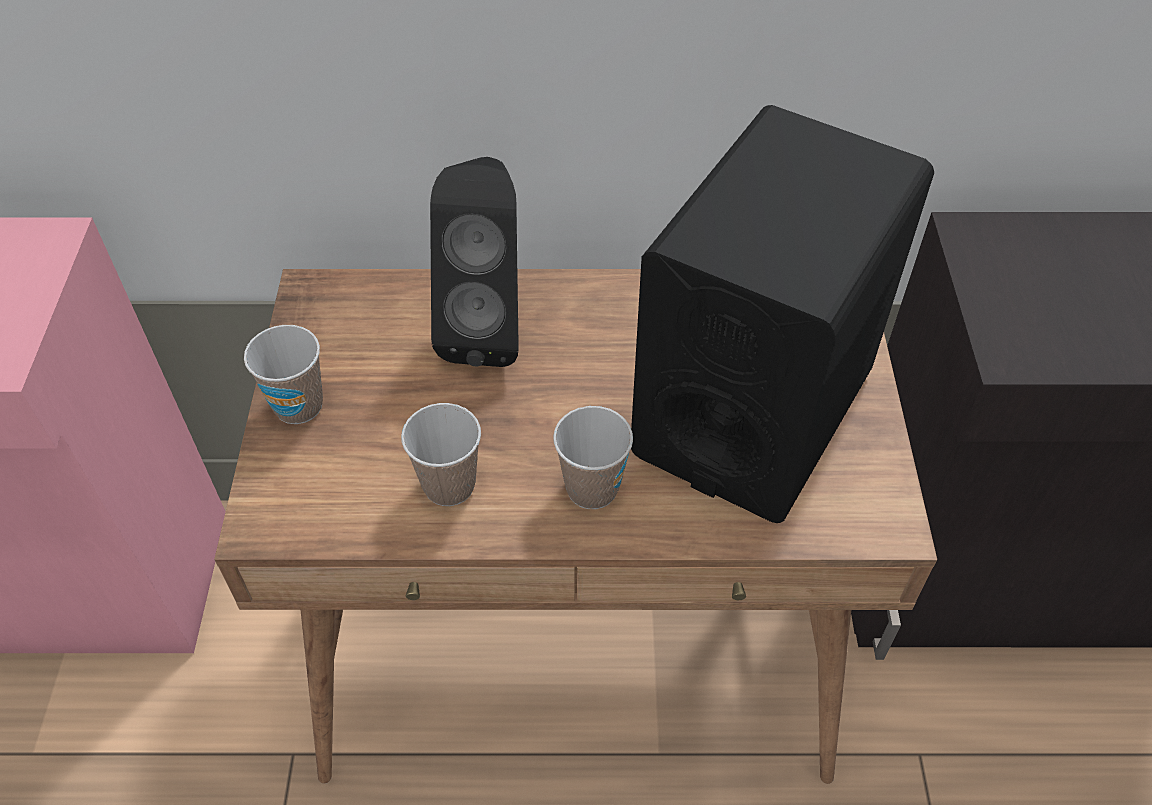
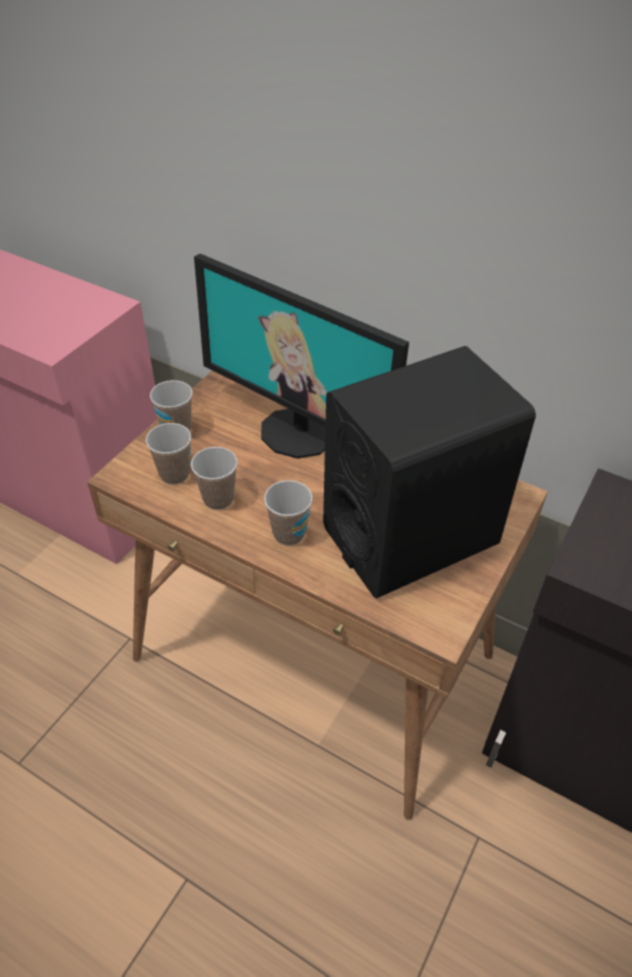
camera: 30 degrees right, 5 degrees down
black speaker [430,157,519,367] -> monitor [194,253,409,459]
none -> cup [146,423,191,485]

